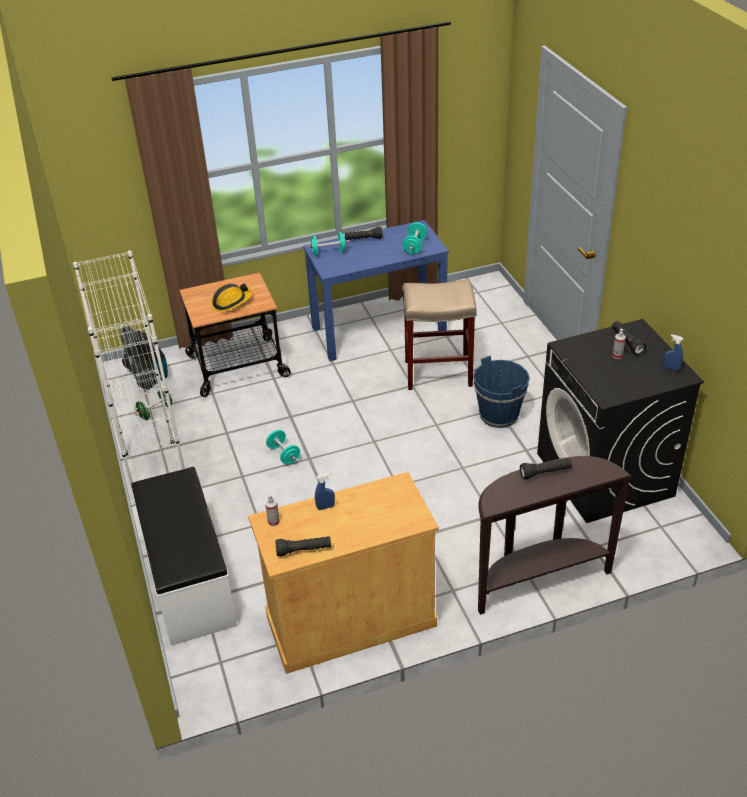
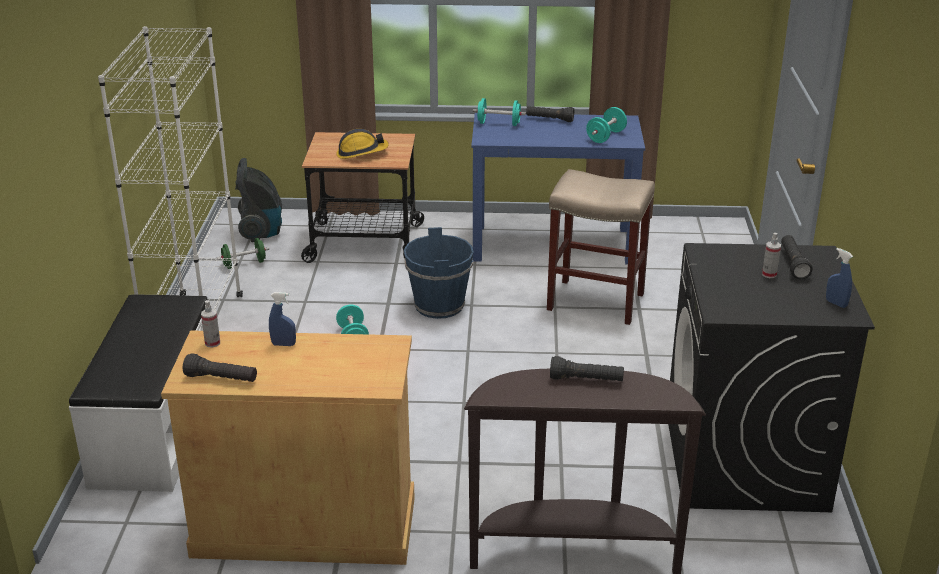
camera: 20 degrees right, 10 degrees down
blue bucket [473,356,530,428] -> blue bucket moved to [404,227,474,319]

